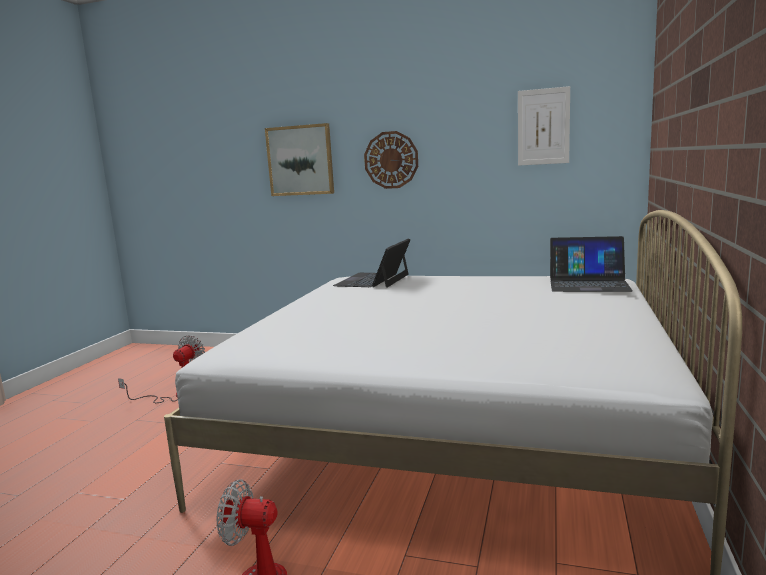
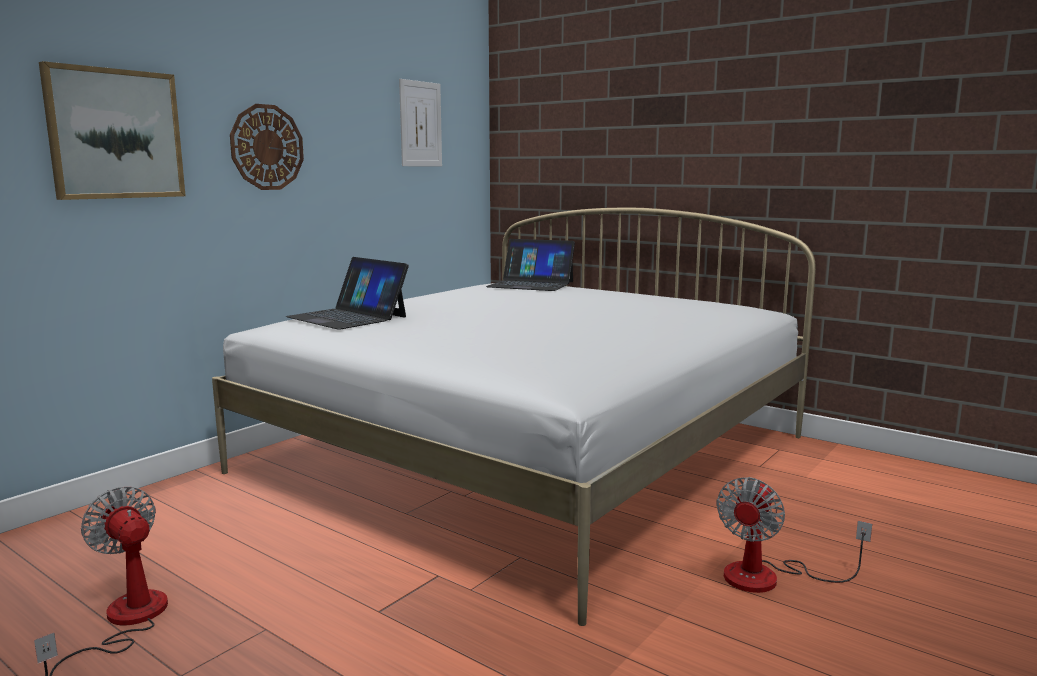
camera: 70 degrees left, 0 degrees up
laptop [550,236,633,292] -> laptop turned 75 degrees clockwise [486,239,575,291]

